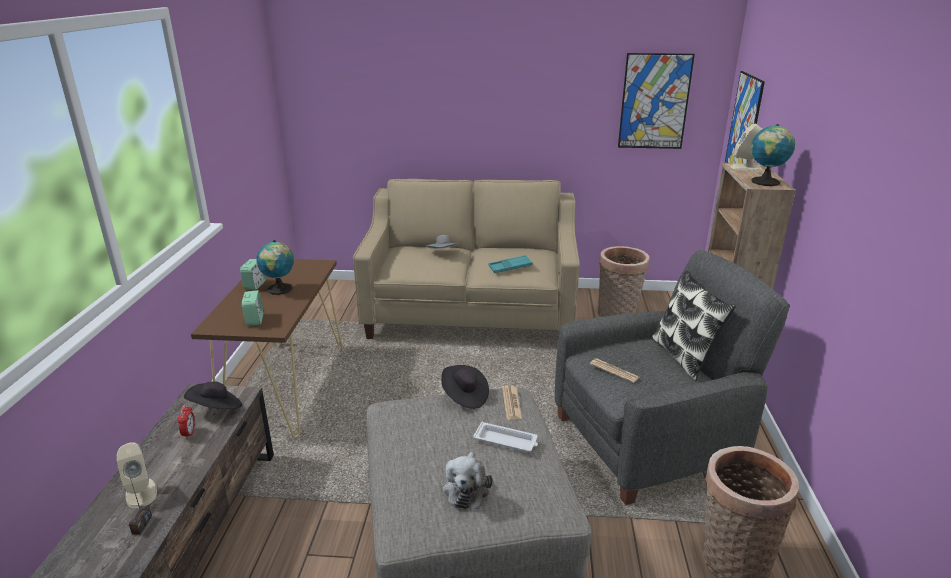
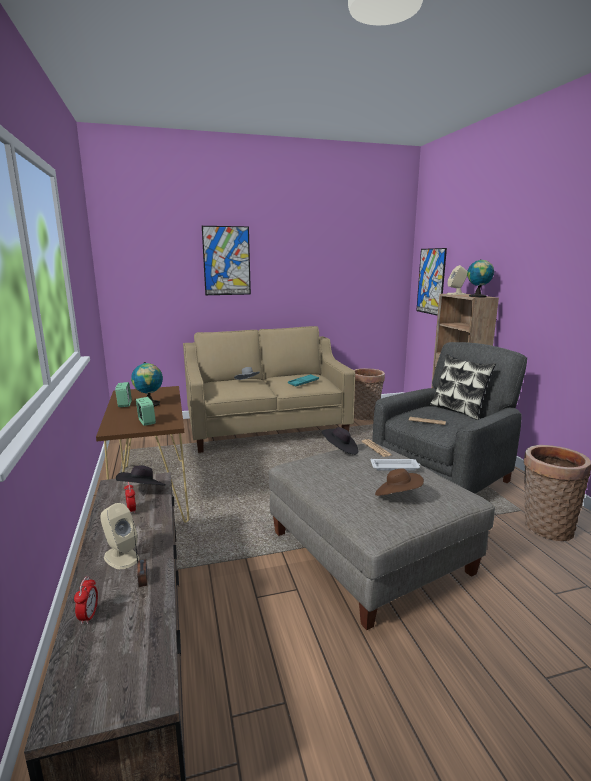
camera: 20 degrees left, 10 degrees down
plush toy [443,452,493,509] -> brown hat [375,468,424,496]
picture [618,53,695,149] -> picture moved to [202,226,251,295]
none -> alarm clock [74,576,98,625]

